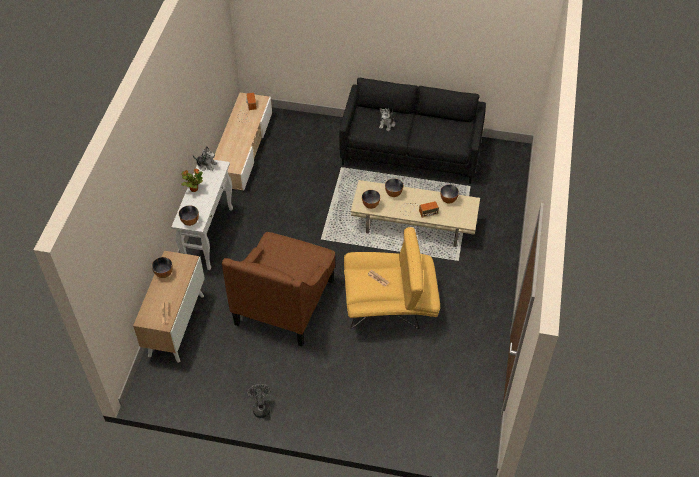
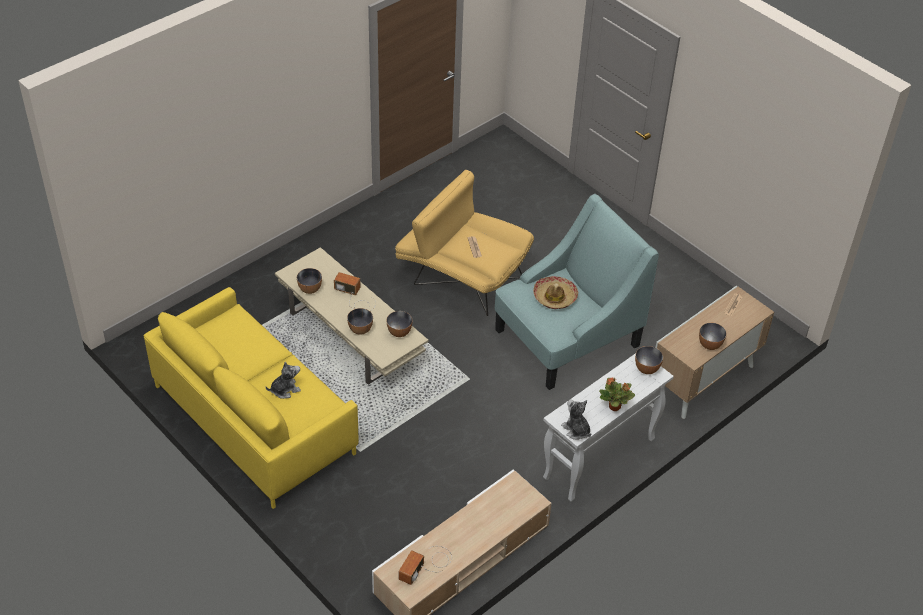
camera: 145 degrees left, 5 degrees down
brown armchair [222,232,335,347] -> turquoise armchair [495,194,659,390]
grey fan [247,384,271,418] -> none
black sofa [339,78,486,184] -> yellow sofa [144,287,358,509]
none -> hat [533,276,578,309]

